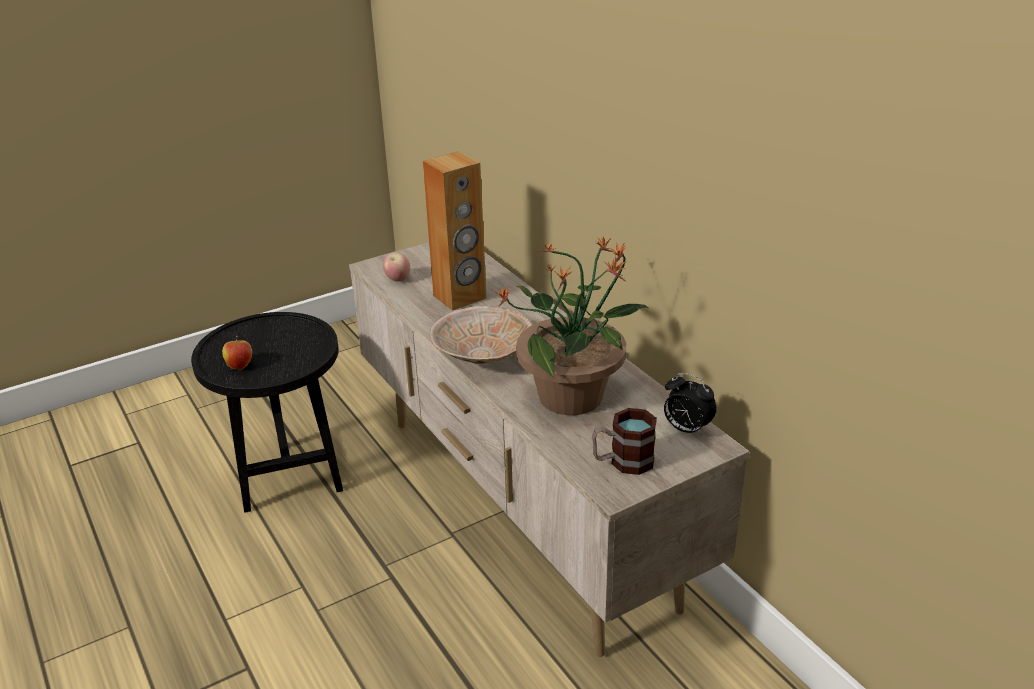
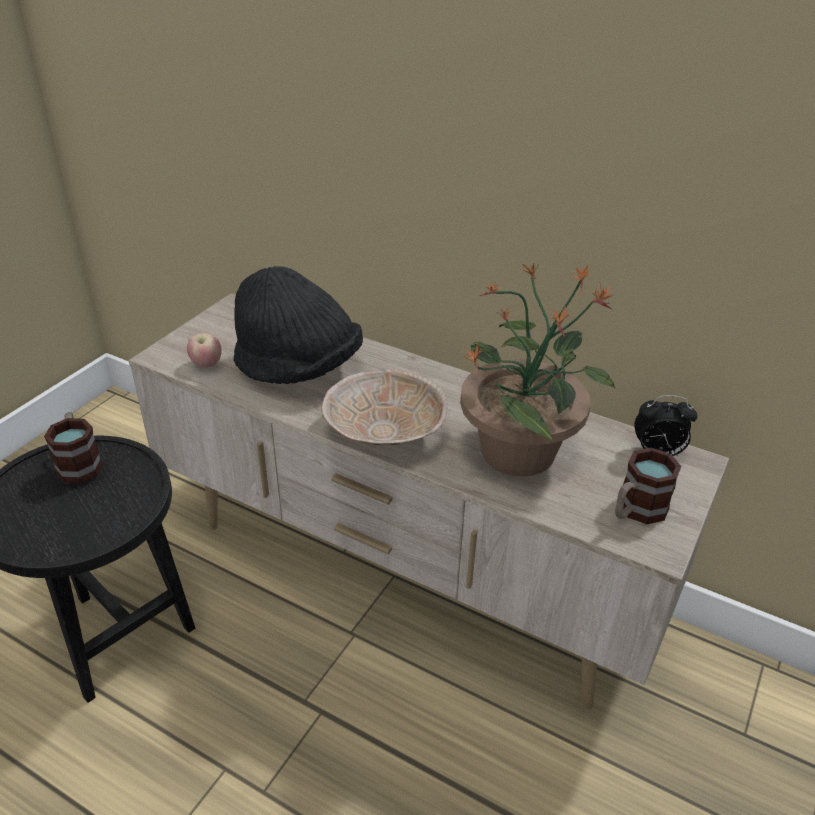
camera: 30 degrees left, 5 degrees up
apple [222,336,252,370] -> none
brown speaker [423,152,487,311] -> black hat [234,266,363,384]
none -> mug [44,412,103,484]

